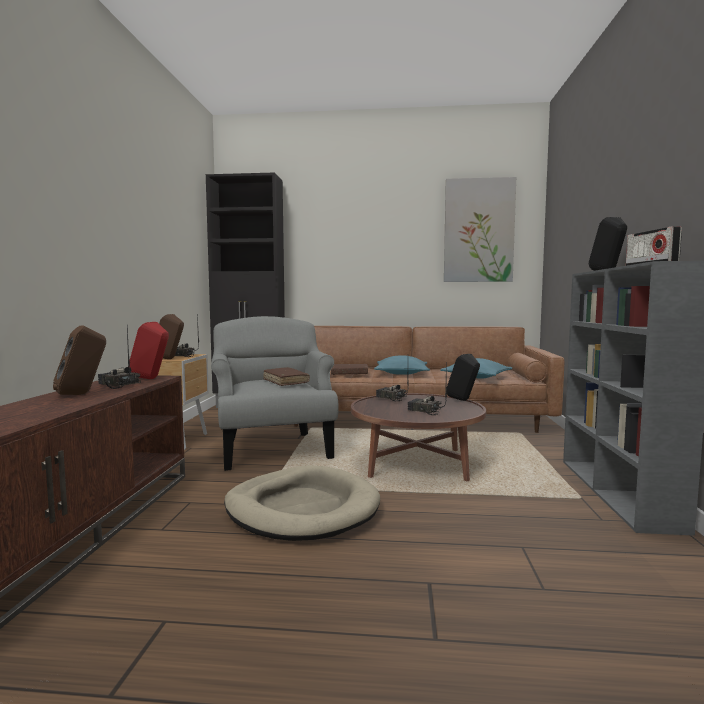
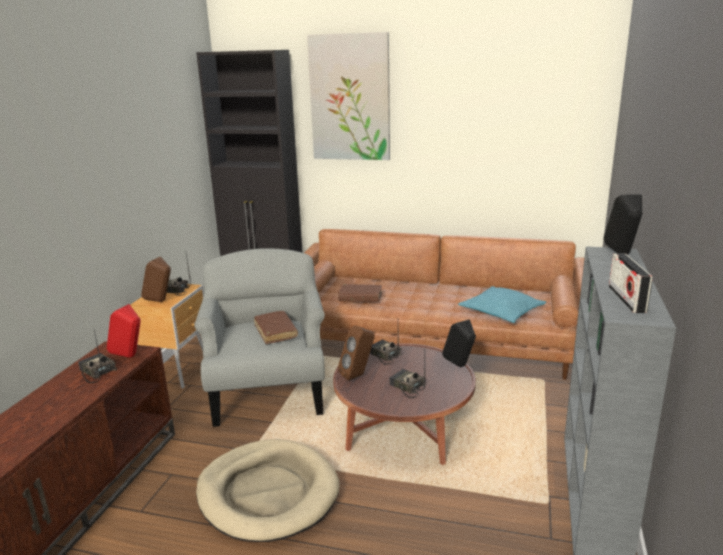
camera: 10 degrees right, 15 degrees up
brown speaker [53,326,106,395] -> brown speaker moved to [338,325,375,381]
turquoise pillow [374,355,430,375] -> none
picture [444,177,516,282] -> picture moved to [307,32,390,160]

